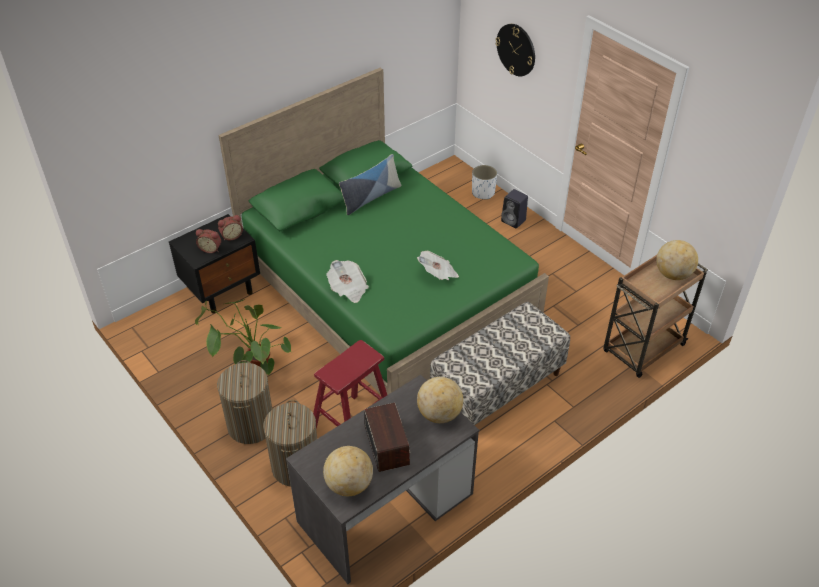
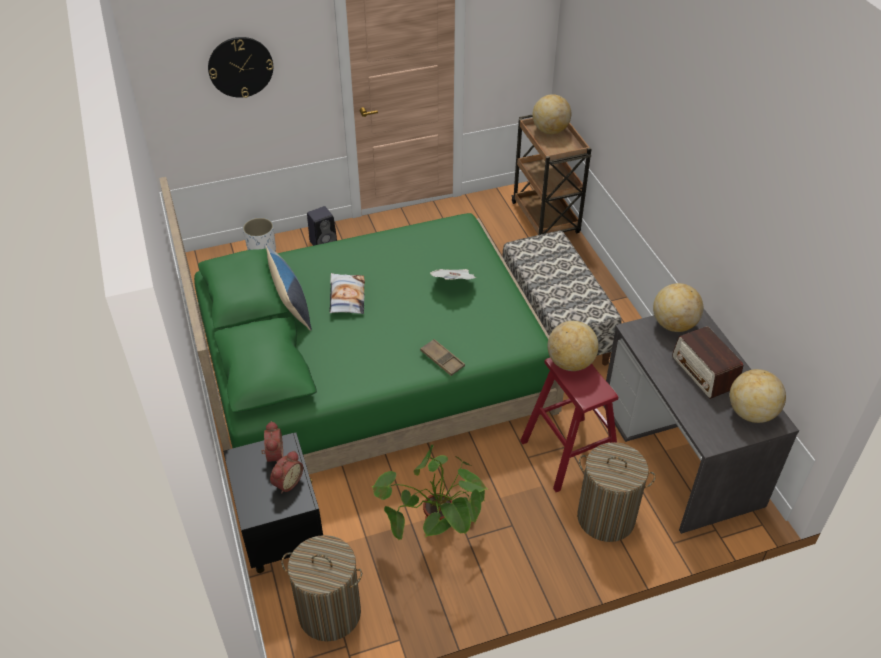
camera: 70 degrees left, 0 degrees up
laundry basket [217,360,272,444] -> laundry basket moved to [282,535,362,642]
newspaper [326,260,369,303] -> brown tray [420,339,465,376]
radio [364,403,410,472] -> radio turned 120 degrees counterclockwise [672,326,743,399]
none -> pillow [330,273,365,314]
none -> globe [547,321,599,371]

